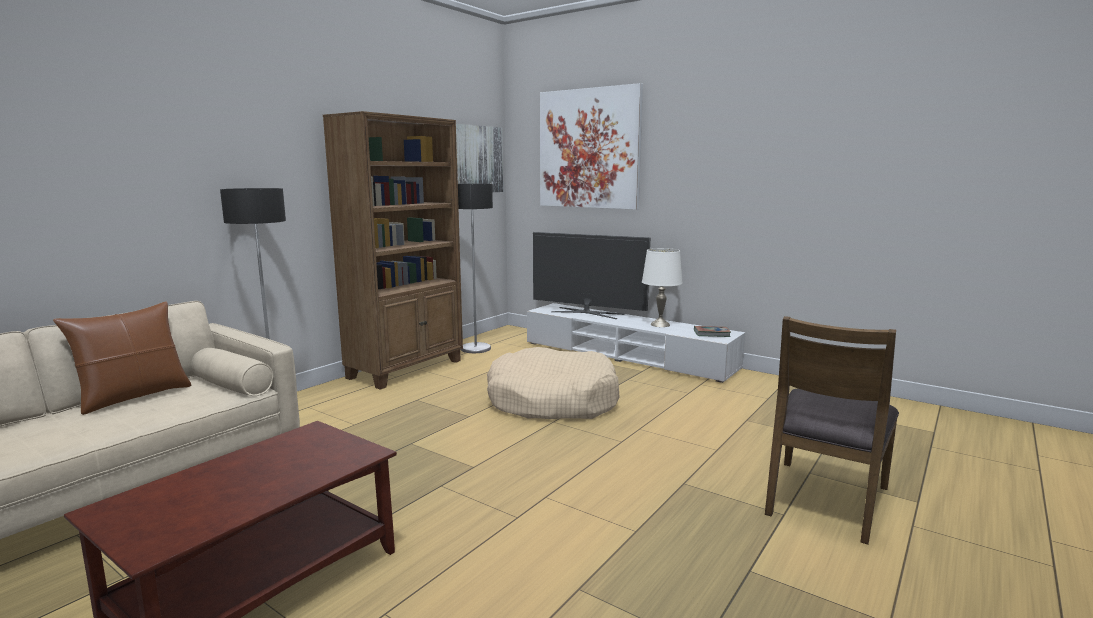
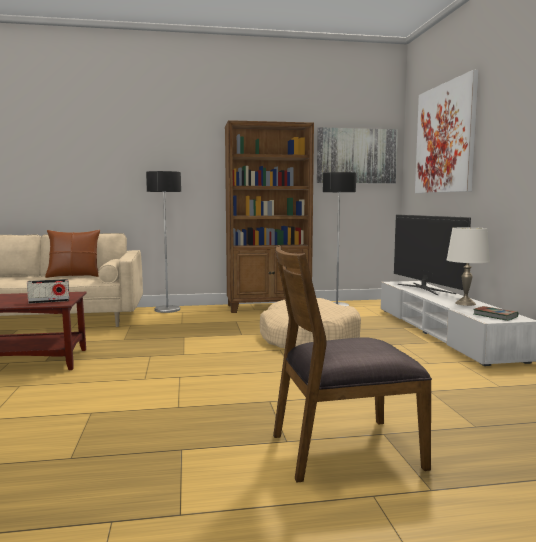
camera: 45 degrees right, 5 degrees down
none -> radio [27,279,70,304]

